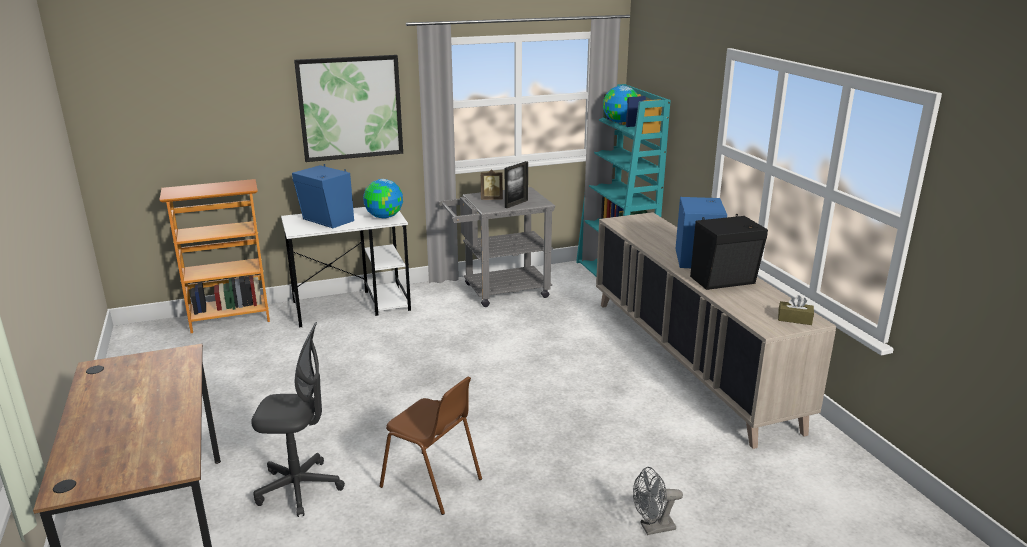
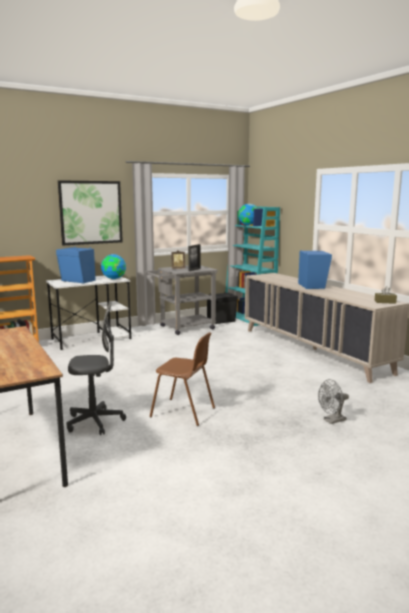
camera: 10 degrees left, 10 degrees down
black speaker [690,214,768,290] -> black speaker moved to [207,292,238,324]

